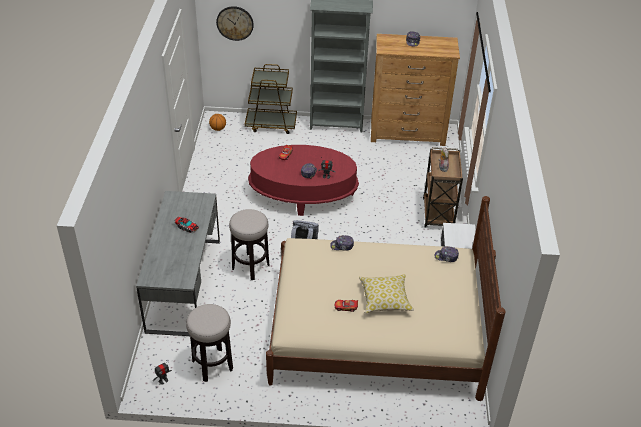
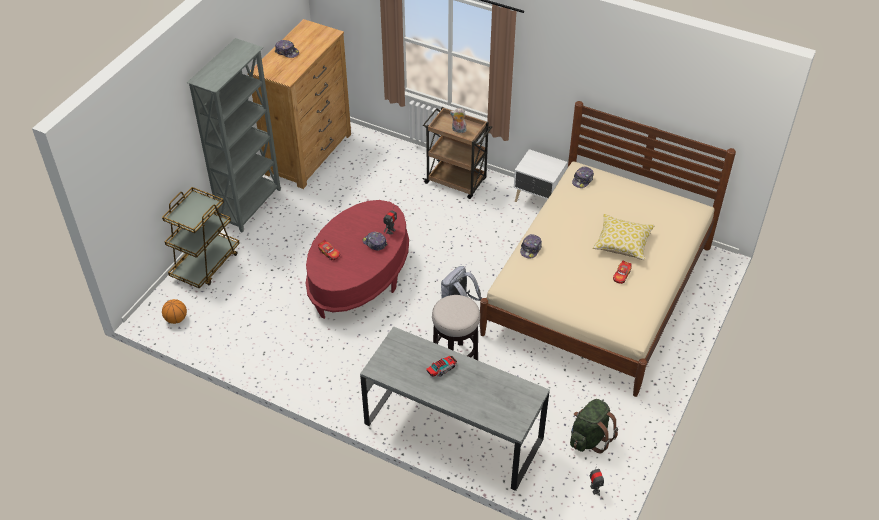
camera: 65 degrees left, 5 degrees up
stool [186,304,233,382] -> green backpack [570,399,618,453]
wall clock [216,6,254,41] -> none

